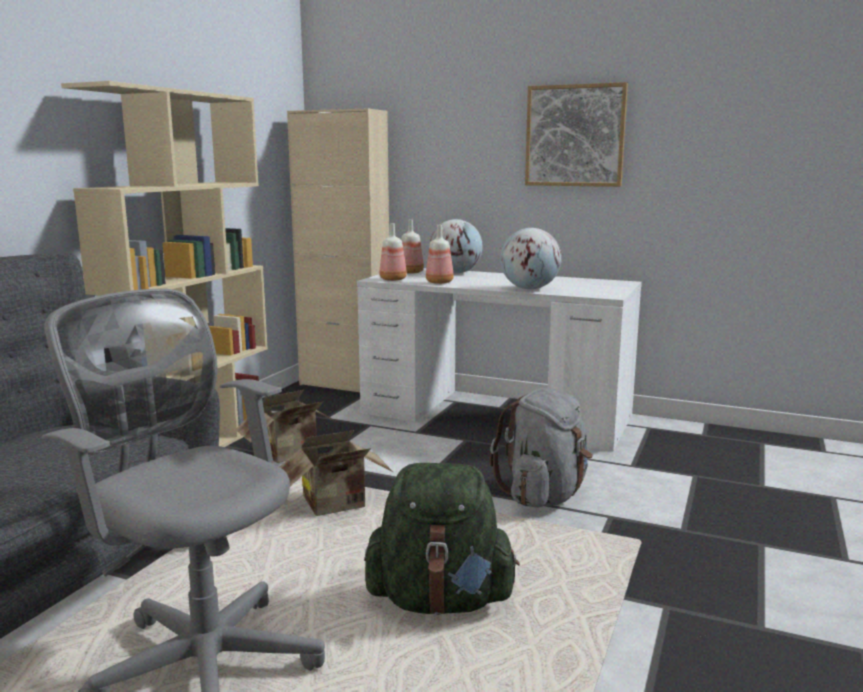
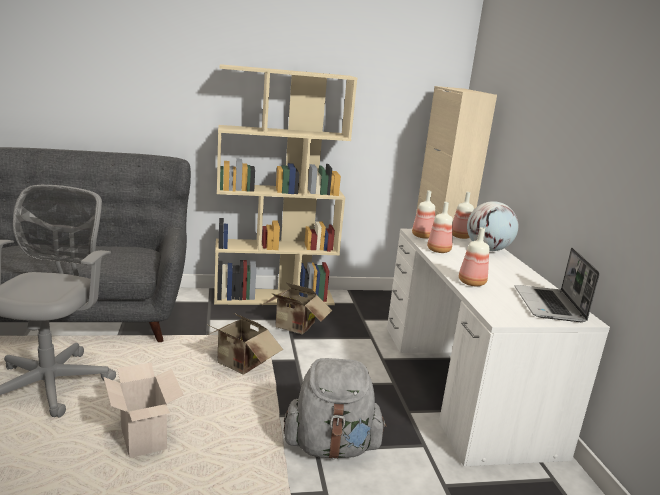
camera: 55 degrees right, 5 degrees up
green backpack [364,463,520,615] -> cardboard box [104,363,184,458]
globe [500,228,562,289] -> bottle [459,227,489,286]
picture [525,82,628,187] -> none
none -> laptop [515,248,600,322]

